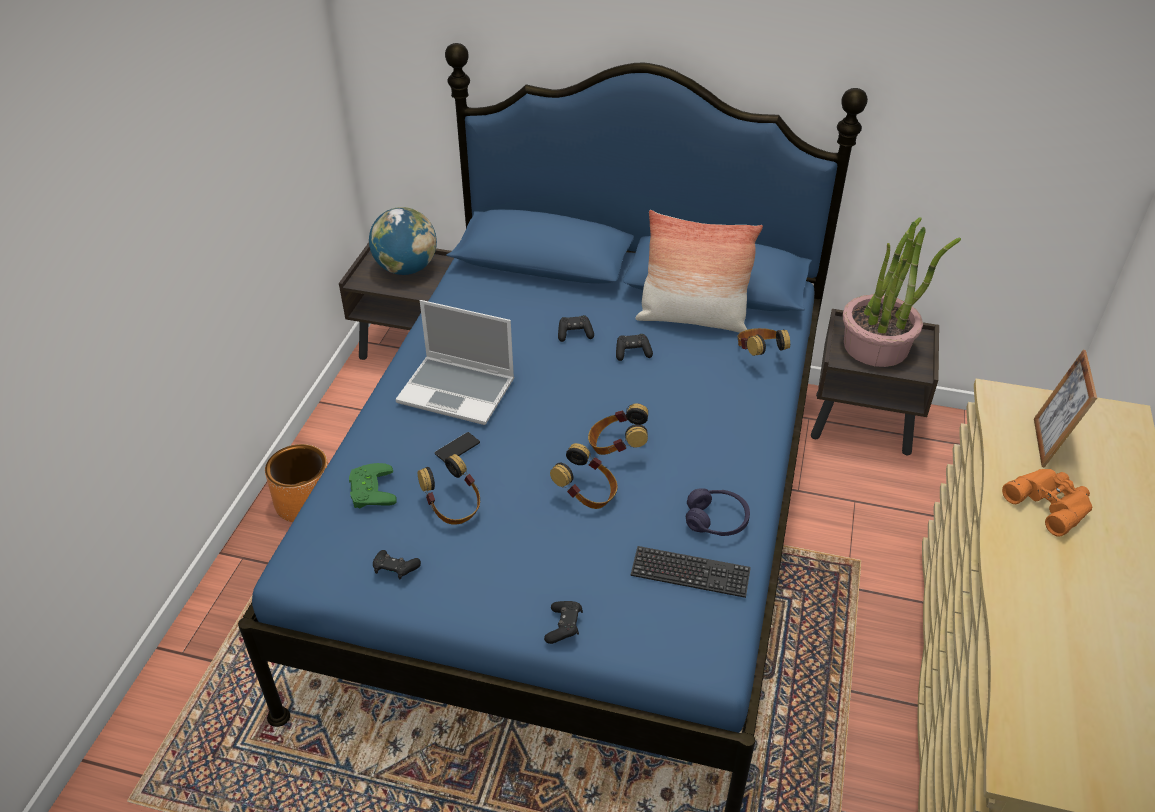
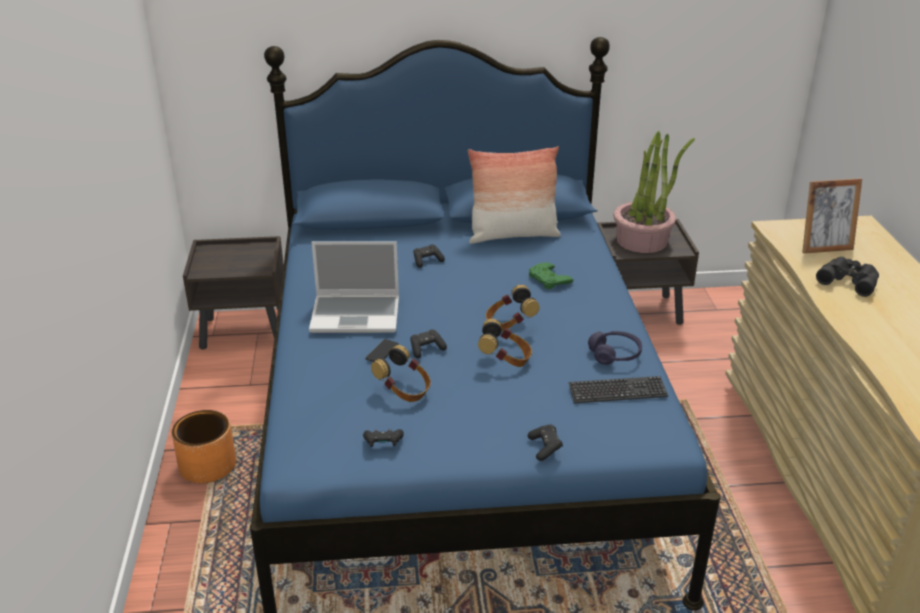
camera: 20 degrees left, 10 degrees down
green game controller [349,463,397,509] -> green game controller moved to [529,263,573,289]
globe [369,207,437,275] -> none
black game controller [616,334,653,361] -> black game controller moved to [410,329,447,358]
headphones [737,328,790,356] -> none
orange binoculars [1002,469,1092,536] -> black binoculars [816,257,879,297]
picture frame [1034,349,1097,468] -> picture frame turned 90 degrees counterclockwise [802,178,862,254]

